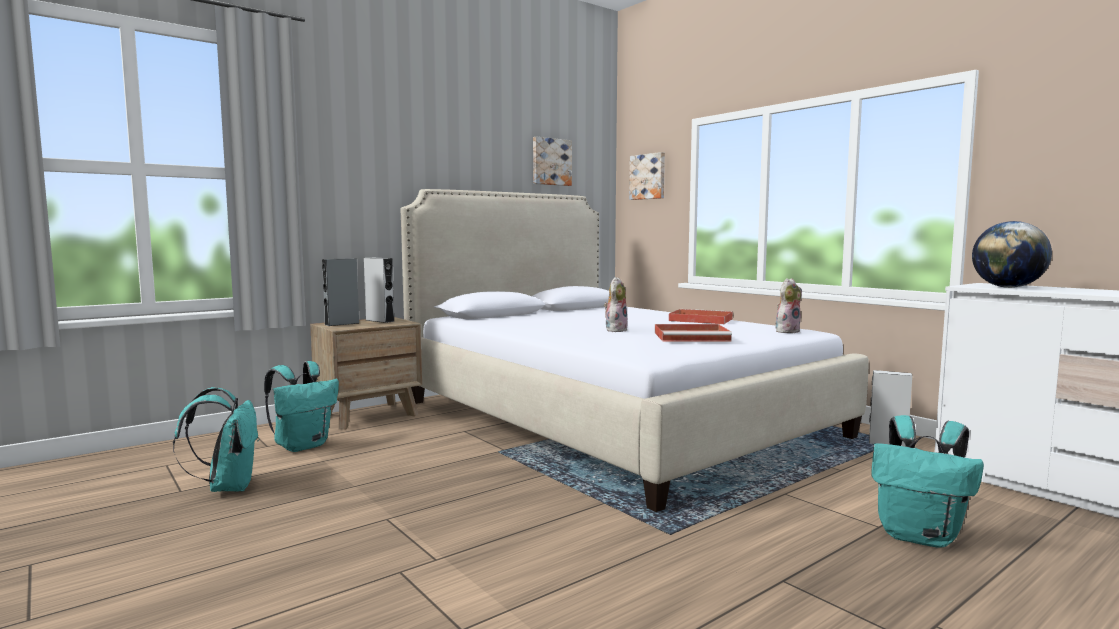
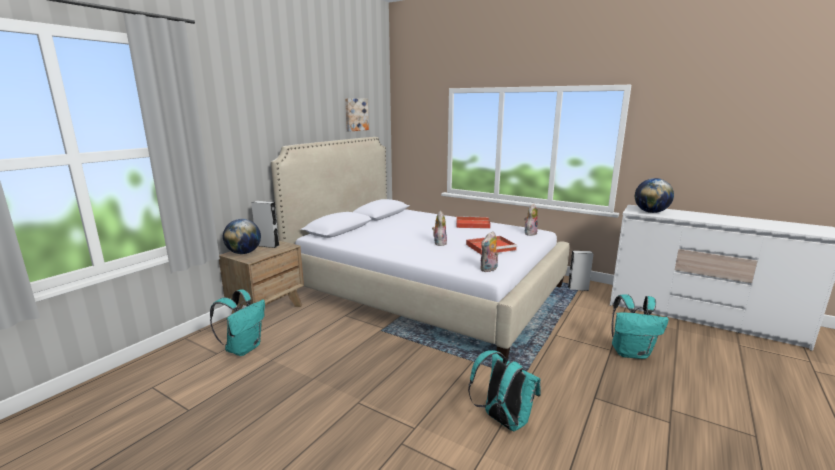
camera: 20 degrees left, 10 degrees up
turquoise backpack [173,387,260,492] -> turquoise backpack moved to [468,350,541,432]
grey speaker [322,258,360,326] -> globe [223,219,261,254]
picture [629,152,665,200] -> none
none -> plush toy [480,231,498,272]

